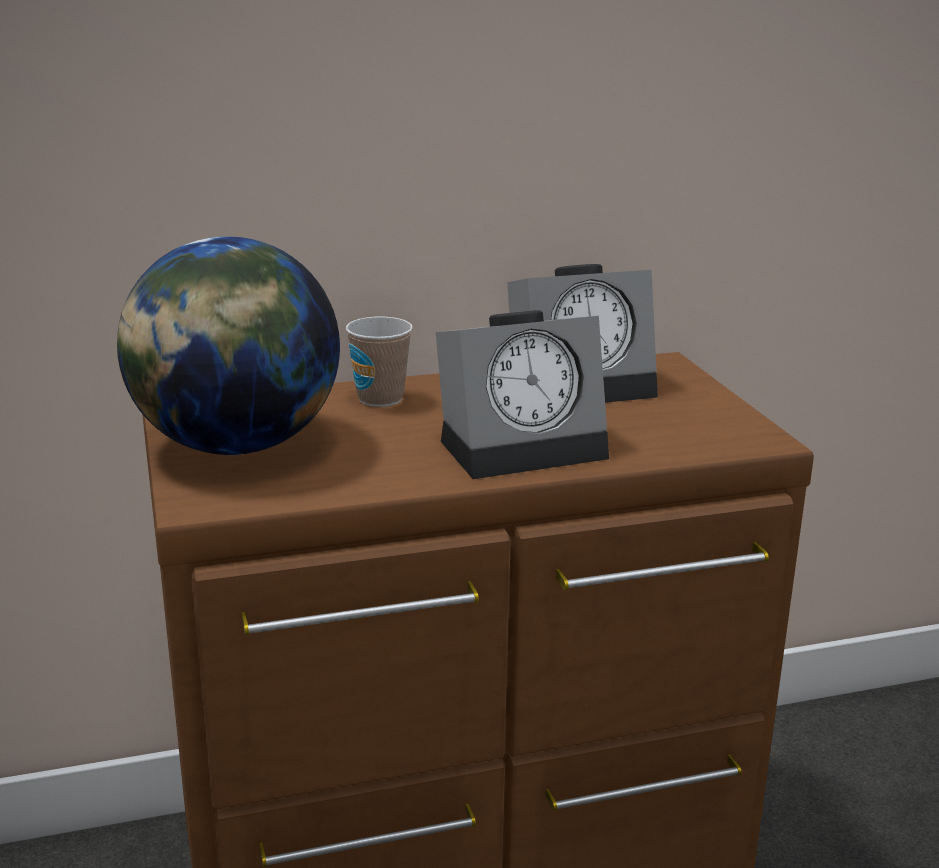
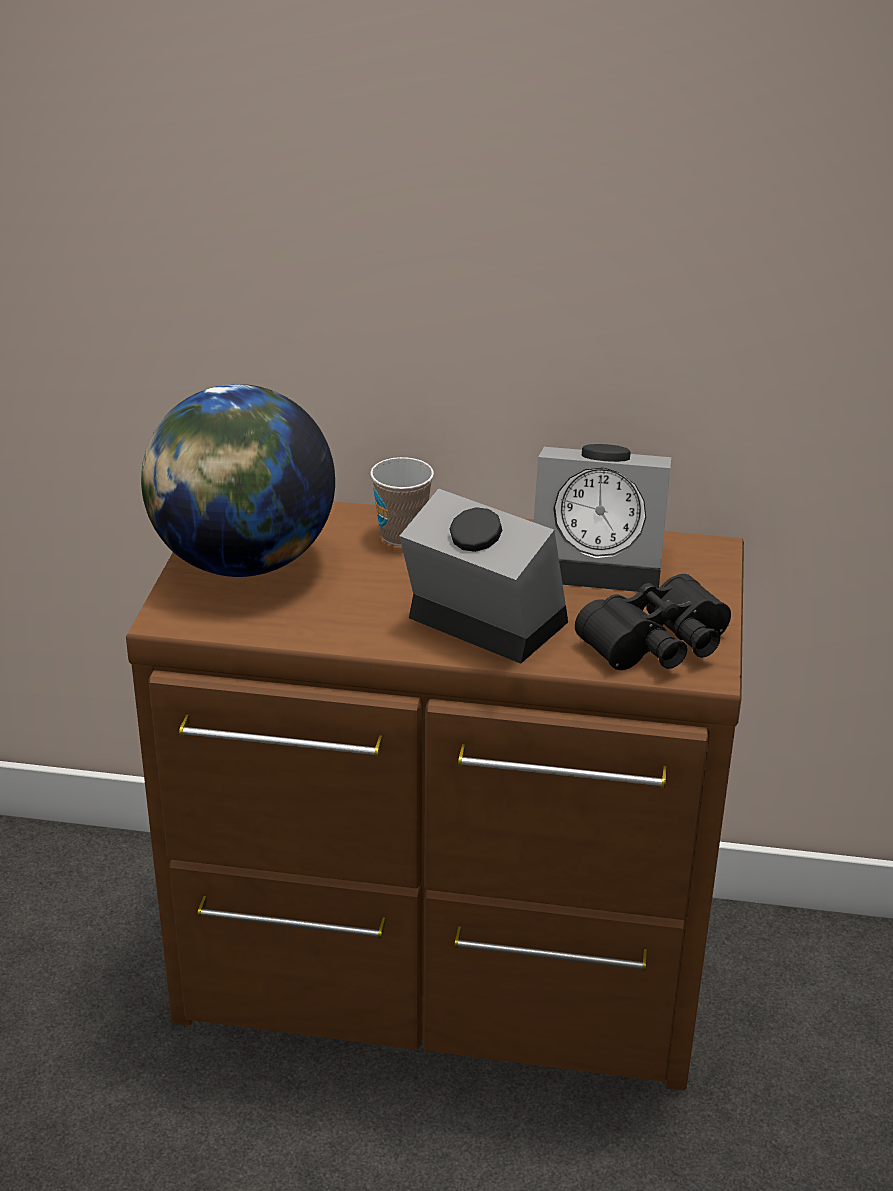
camera: 25 degrees right, 10 degrees up
alarm clock [436,310,609,479] -> alarm clock turned 150 degrees counterclockwise [399,489,568,664]
none -> black binoculars [575,574,731,670]

